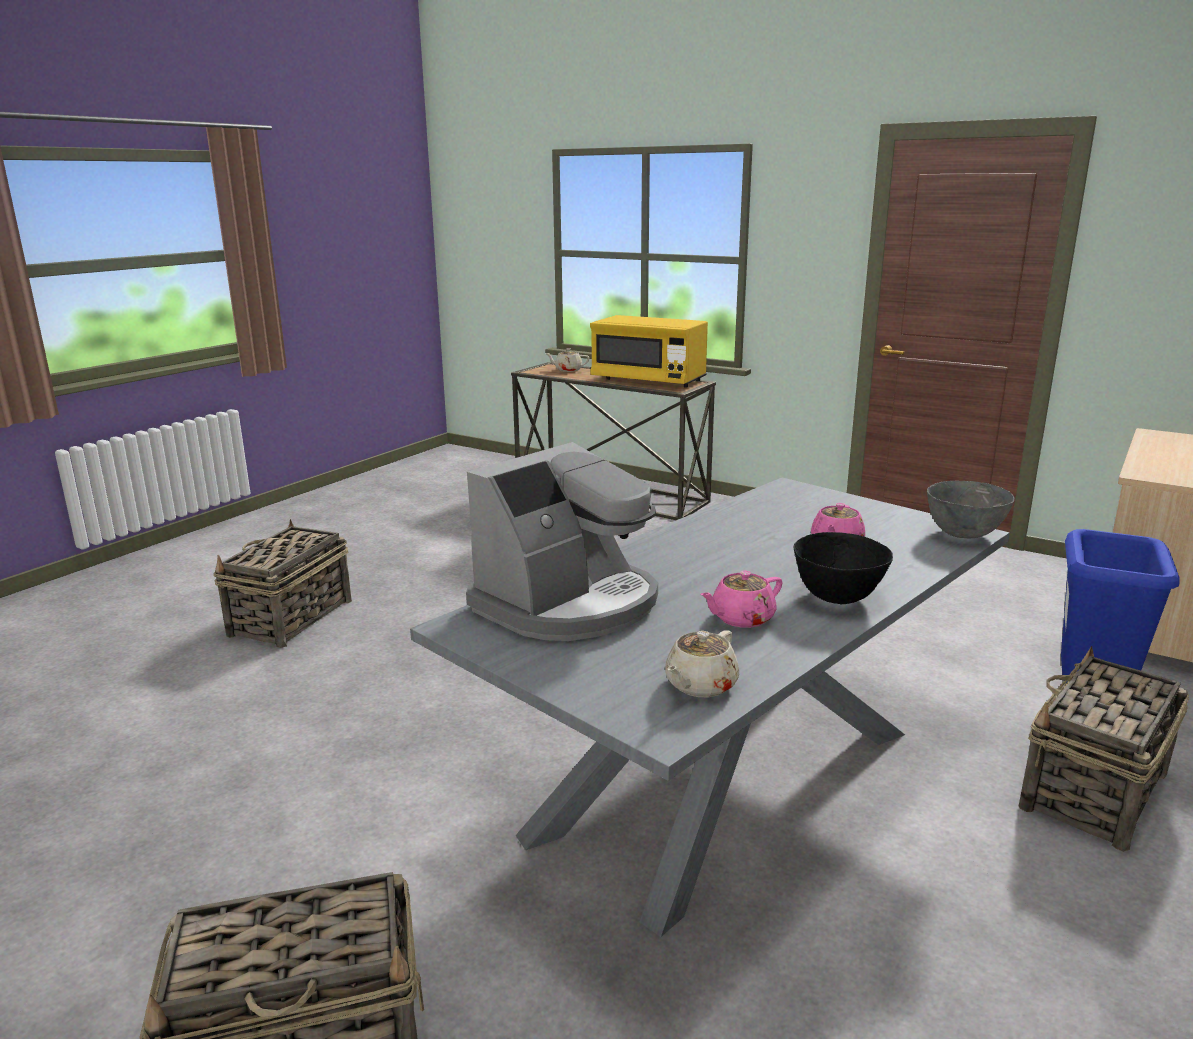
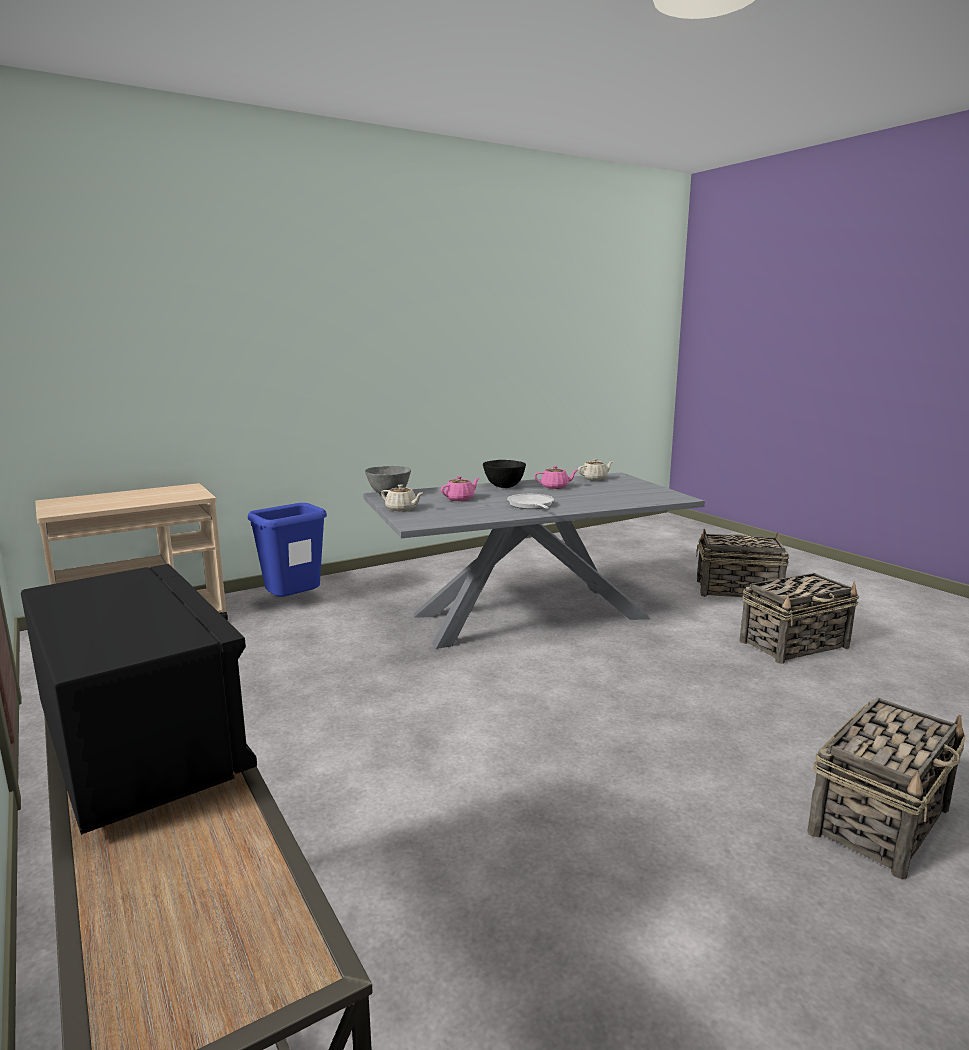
camera: 155 degrees left, 5 degrees down
coffee machine [466,442,658,641] -> none
beige teapot [546,348,589,372] -> beige teapot moved to [381,485,423,511]
yellow microwave [590,315,708,387] -> black microwave [21,564,257,835]
basket [1019,646,1189,852] -> basket moved to [739,573,859,664]
none -> frying pan [507,494,554,509]

